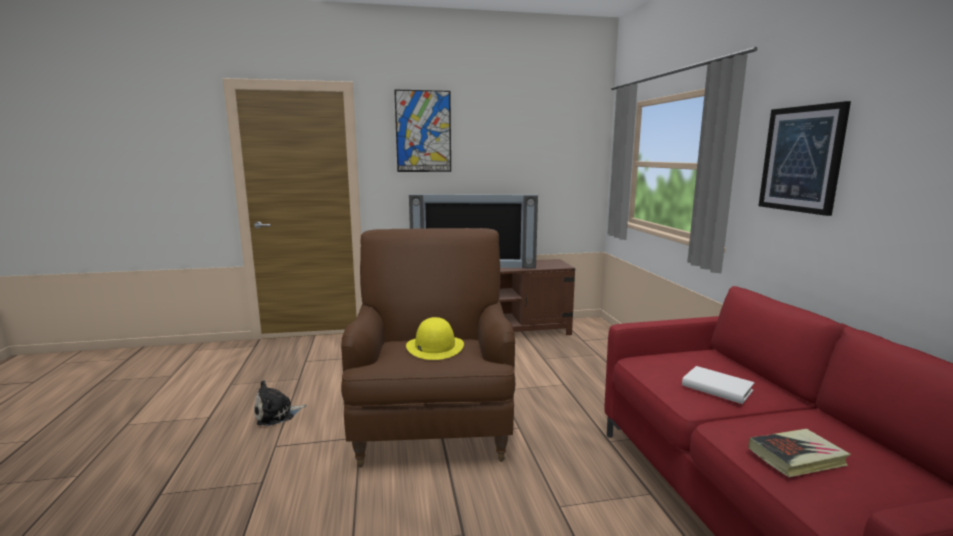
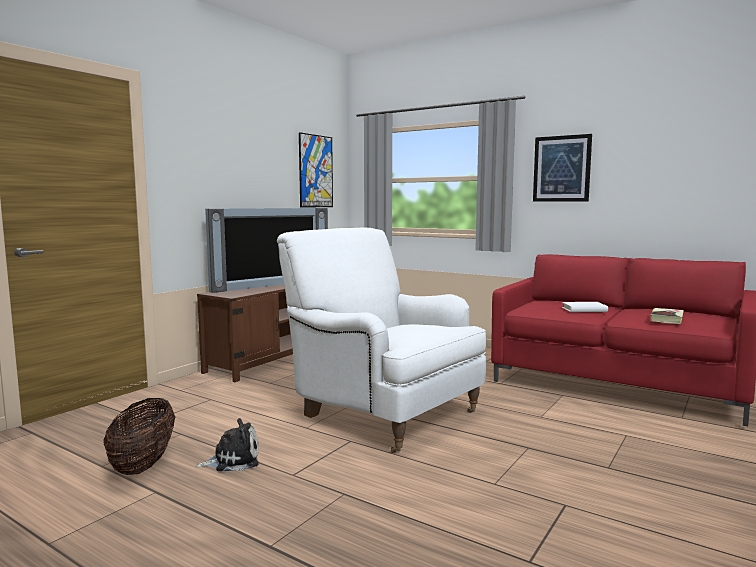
camera: 45 degrees left, 5 degrees down
plush toy [254,380,307,426] -> plush toy turned 120 degrees counterclockwise [195,418,259,471]
brown armchair [341,228,515,467] -> white armchair [277,227,487,453]
picture [394,89,451,172] -> picture moved to [299,132,333,208]
yellow hat [406,317,464,360] -> none
none -> basket [103,398,175,475]

